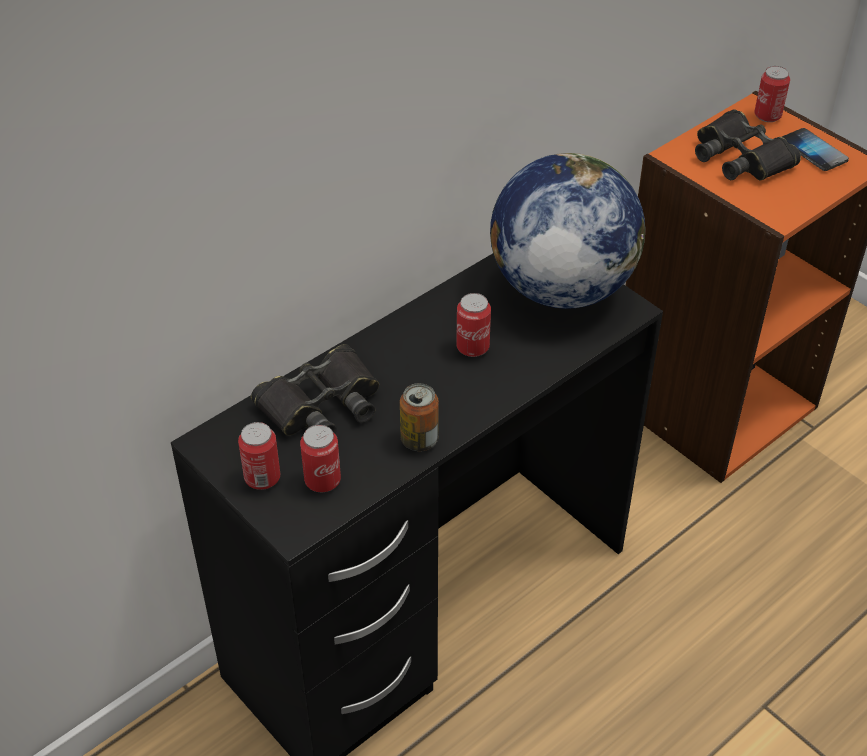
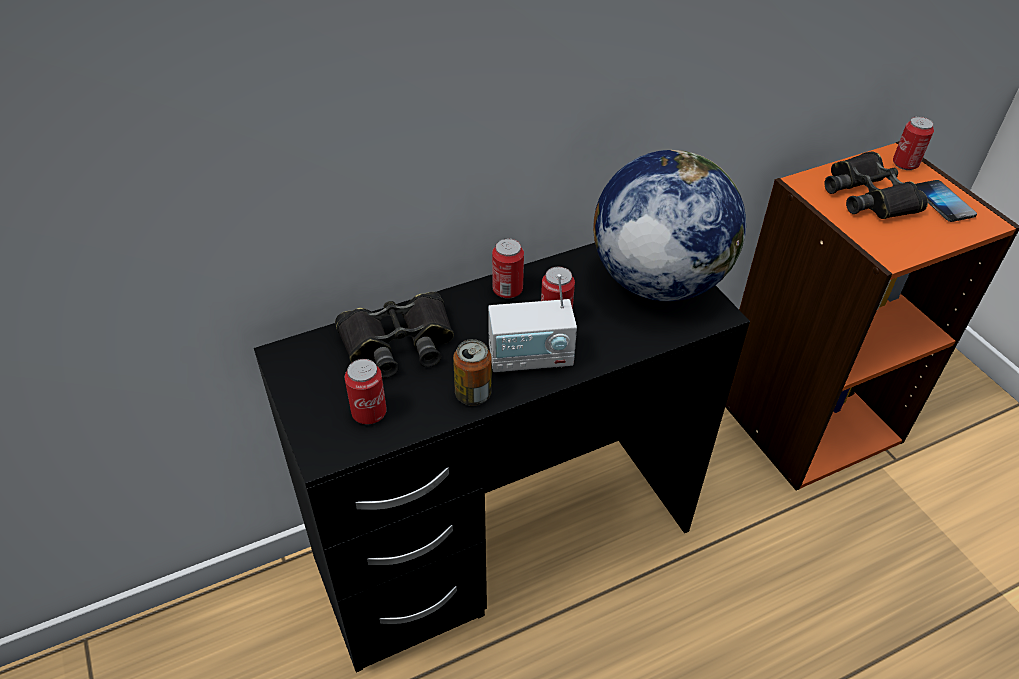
camera: 15 degrees right, 0 degrees up
can [238,422,280,490] -> can moved to [492,238,524,299]
none -> radio [488,274,577,373]

